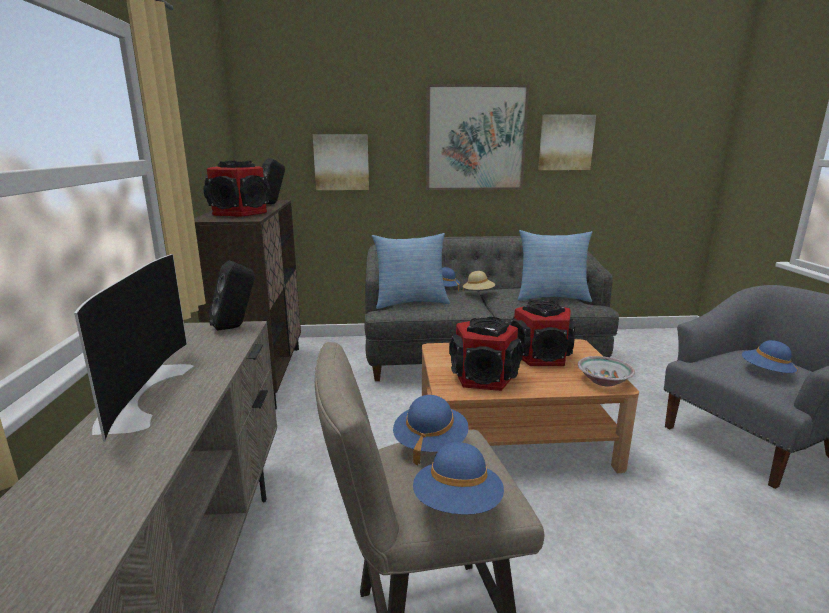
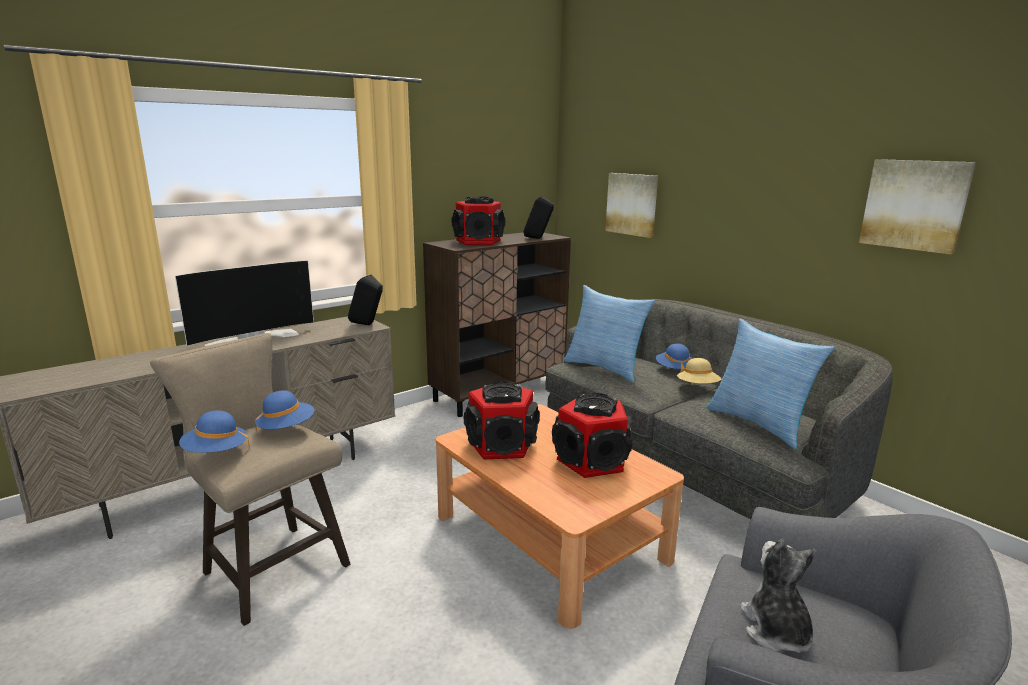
camera: 55 degrees right, 0 degrees up
picture [426,84,530,190] -> none
bowl [578,356,635,386] -> none
blue hat [742,340,798,379] -> plush toy [740,539,817,653]

